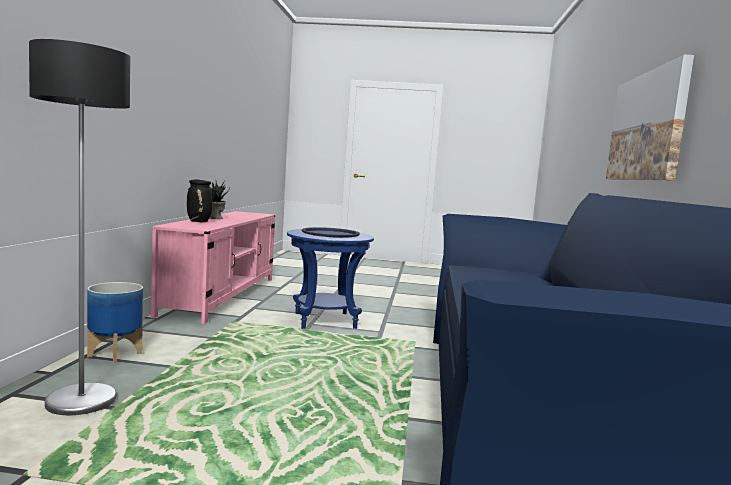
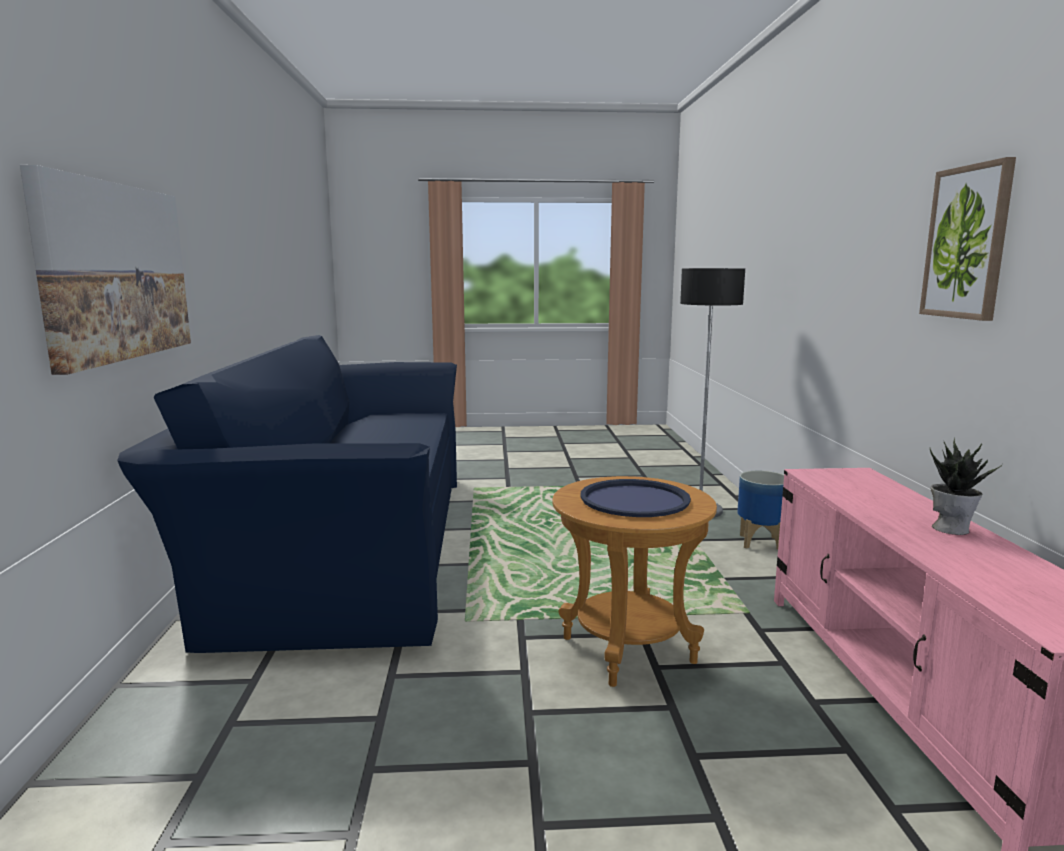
camera: 170 degrees right, 5 degrees up
black vase [187,179,213,222] -> none
blue side table [287,229,374,329] -> brown side table [552,476,717,687]
none -> picture [919,157,1016,321]

